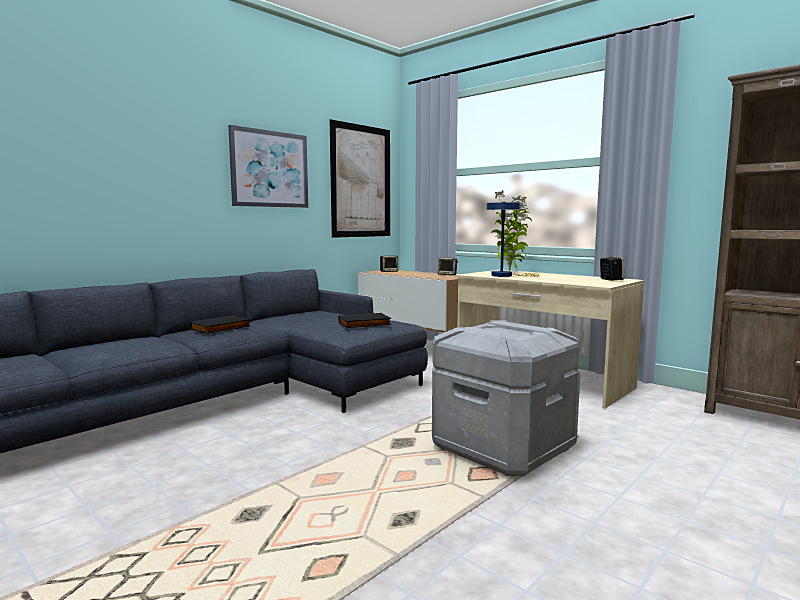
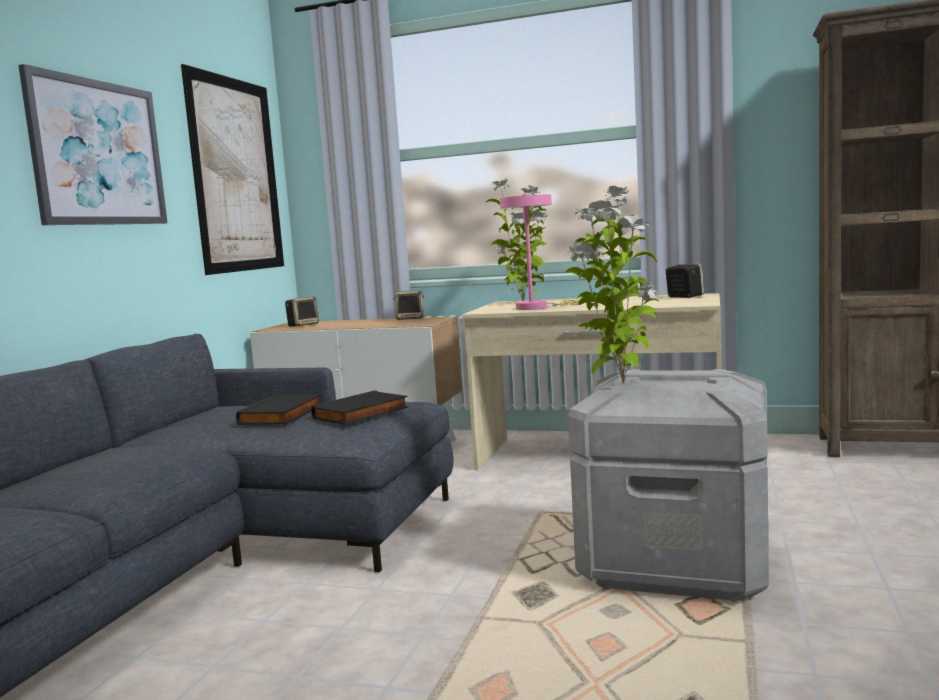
camera: 25 degrees left, 0 degrees up
black book [190,315,251,334] -> black book moved to [236,394,322,425]
blue table lamp [487,202,539,277] -> pink table lamp [500,194,584,310]
none -> potted plant [565,186,659,384]

